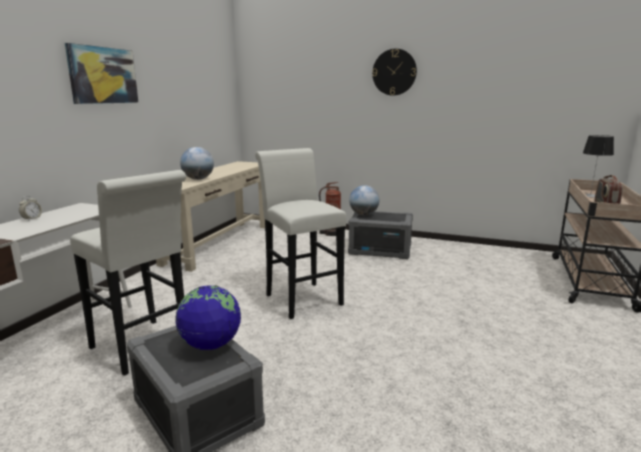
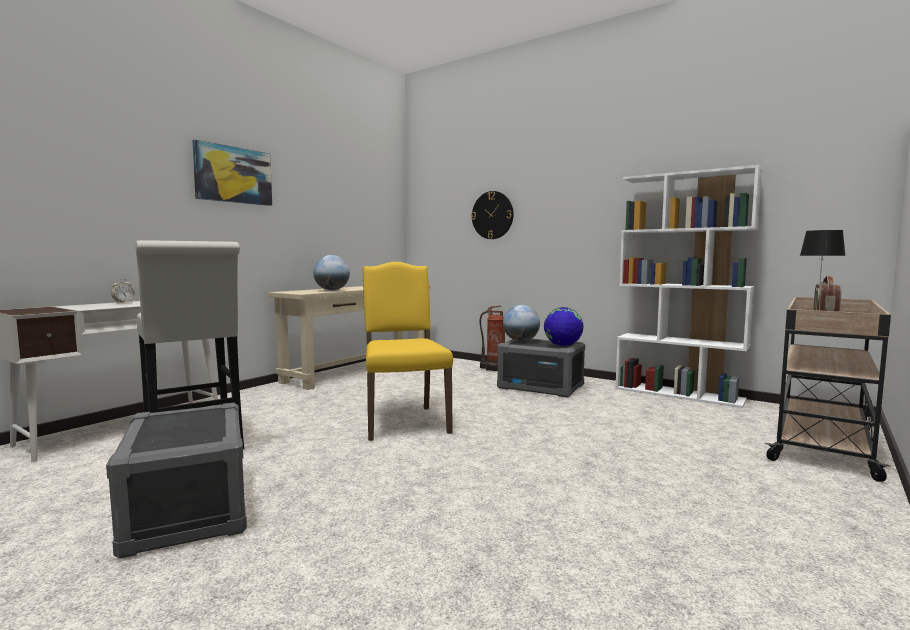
camera: 15 degrees right, 10 degrees down
globe [176,285,241,350] -> globe moved to [544,307,583,346]
white stool [255,148,347,319] -> yellow chair [363,262,453,441]
wall clock [372,49,417,96] -> wall clock moved to [471,191,514,239]
none -> white bookcase [615,165,762,408]

